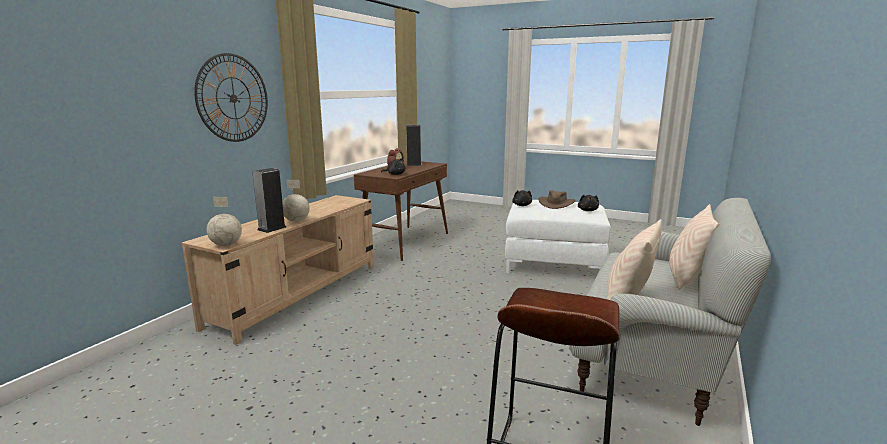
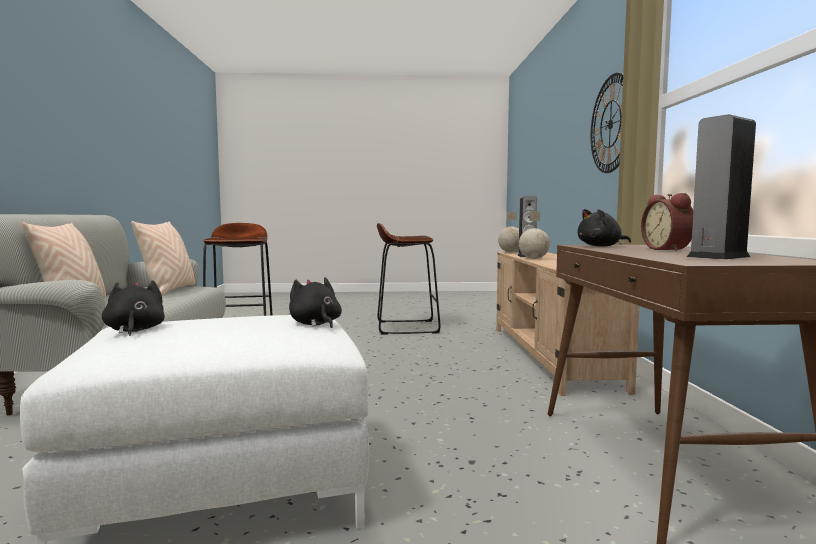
camera: 150 degrees right, 10 degrees down
brown hat [538,190,576,209] -> none
none -> brown stool [377,223,441,334]

